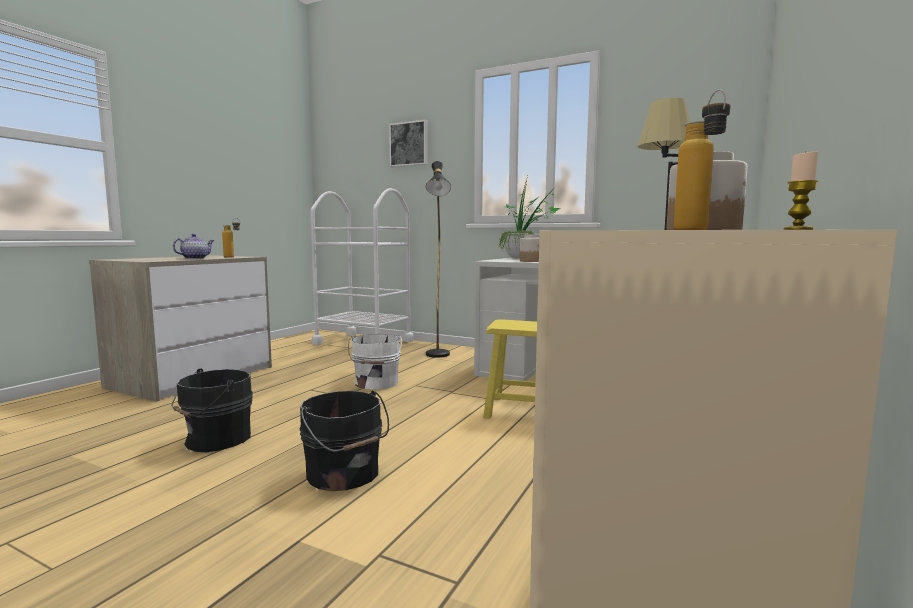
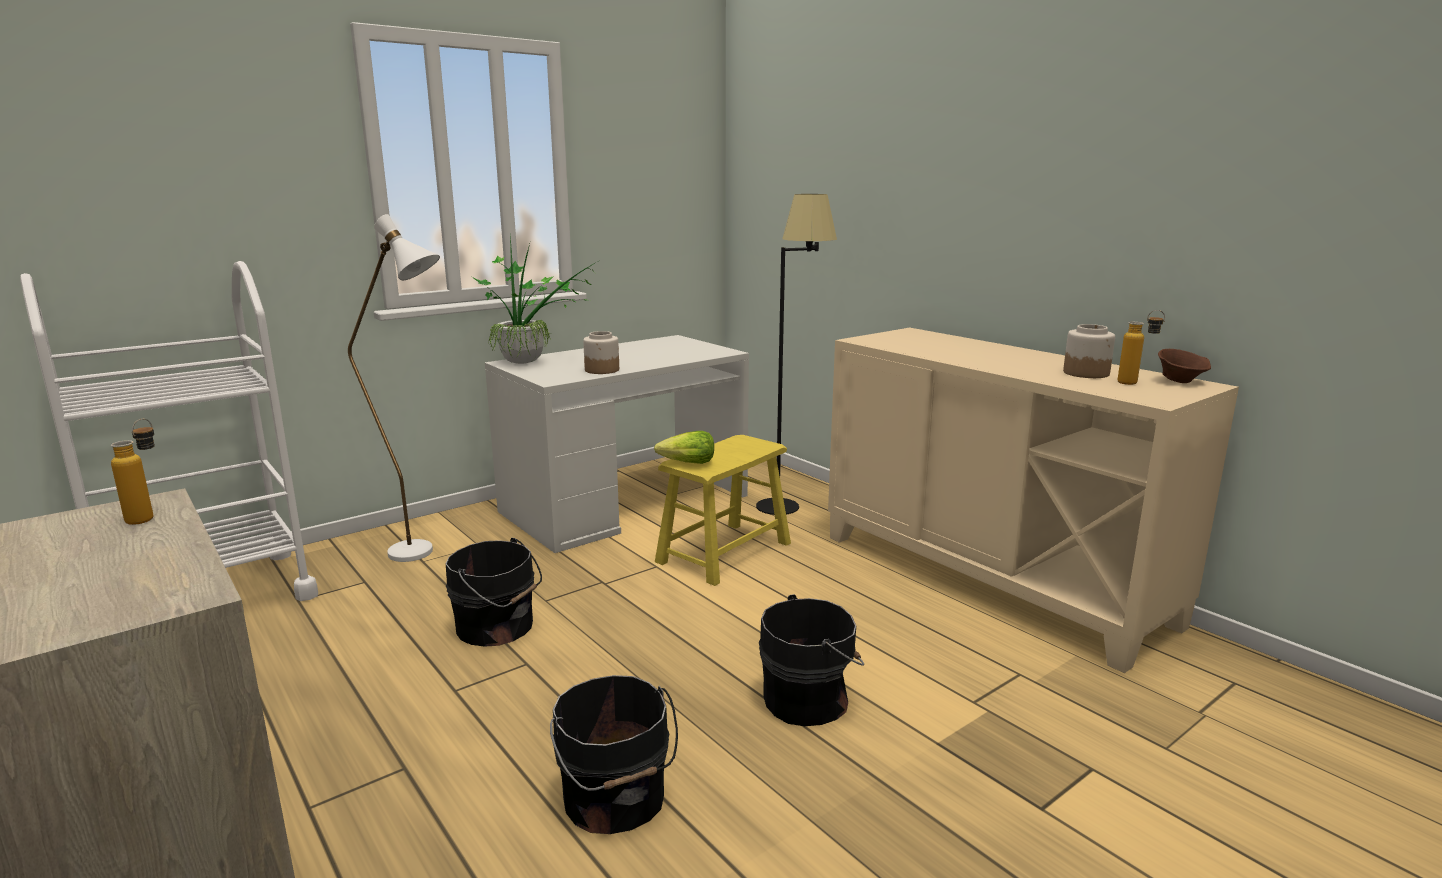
camera: 65 degrees left, 10 degrees up
teapot [173,234,214,259] -> none
white bucket [348,334,402,390] -> black bucket [446,538,542,647]
picture [389,120,428,167] -> none
black floor lamp [426,161,451,358] -> white floor lamp [348,214,440,562]
candle [783,151,819,230] -> brown bowl [1158,349,1211,383]
none -> lettuce [654,431,714,464]

